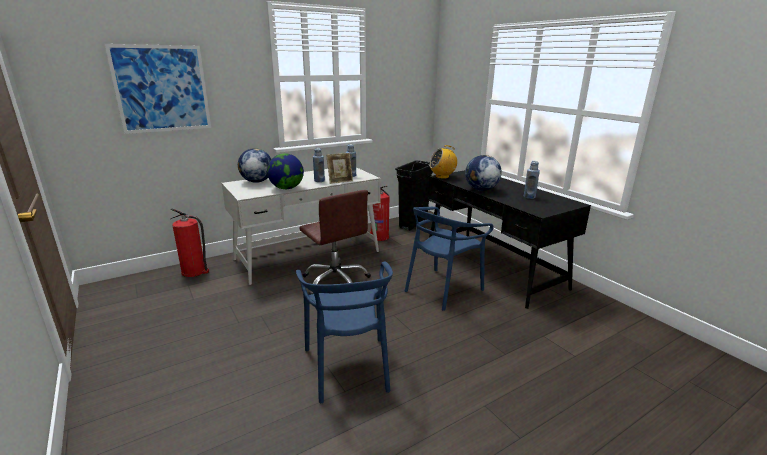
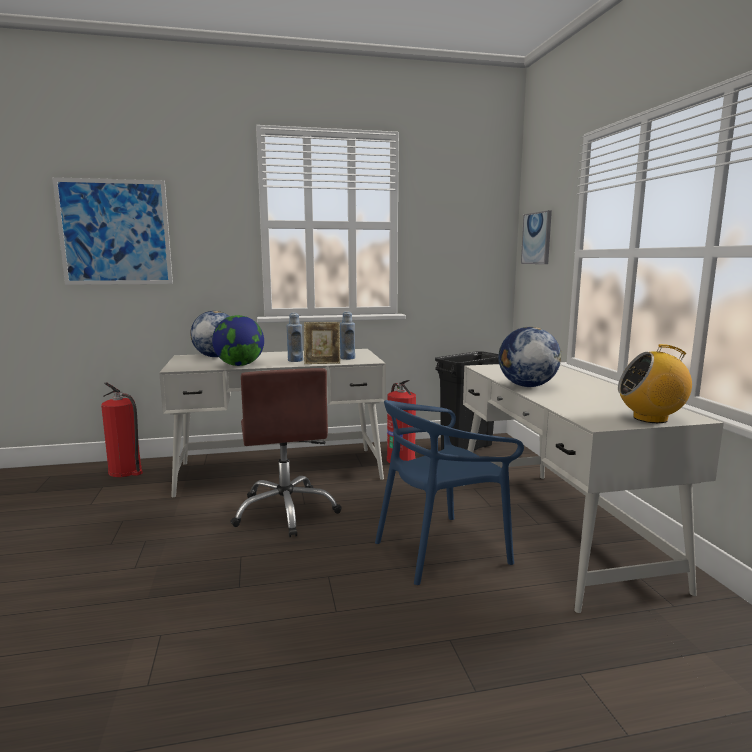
camera: 20 degrees right, 10 degrees down
blue chair [296,262,393,403] -> none
black desk [428,170,591,309] -> white desk [463,364,724,613]
radio [429,145,457,179] -> radio moved to [618,344,692,423]
blue bottle [524,161,540,199] -> none
none -> picture [521,210,552,264]

